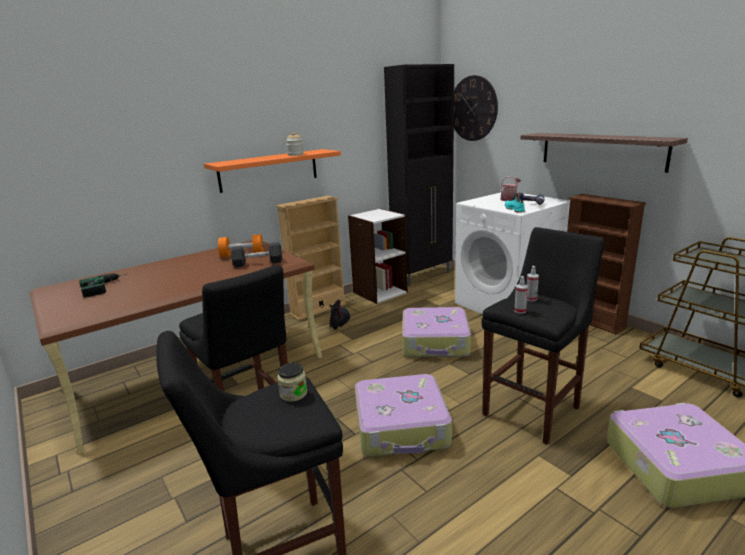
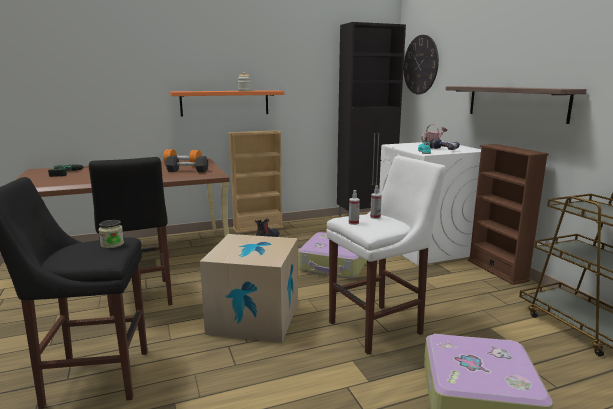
camera: 15 degrees right, 5 degrees down
white bookcase [348,208,408,304] -> none
suitcase [355,374,452,457] -> cardboard box [200,234,298,343]
black stool [481,227,604,445] -> white stool [326,156,446,355]

